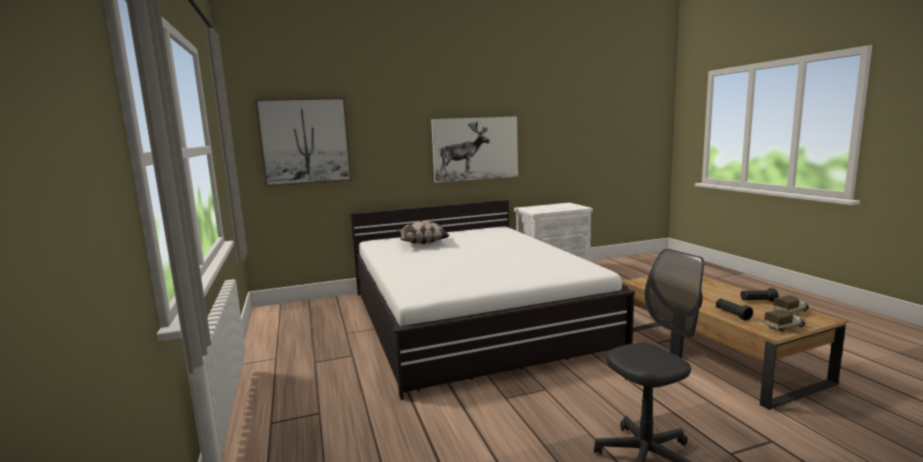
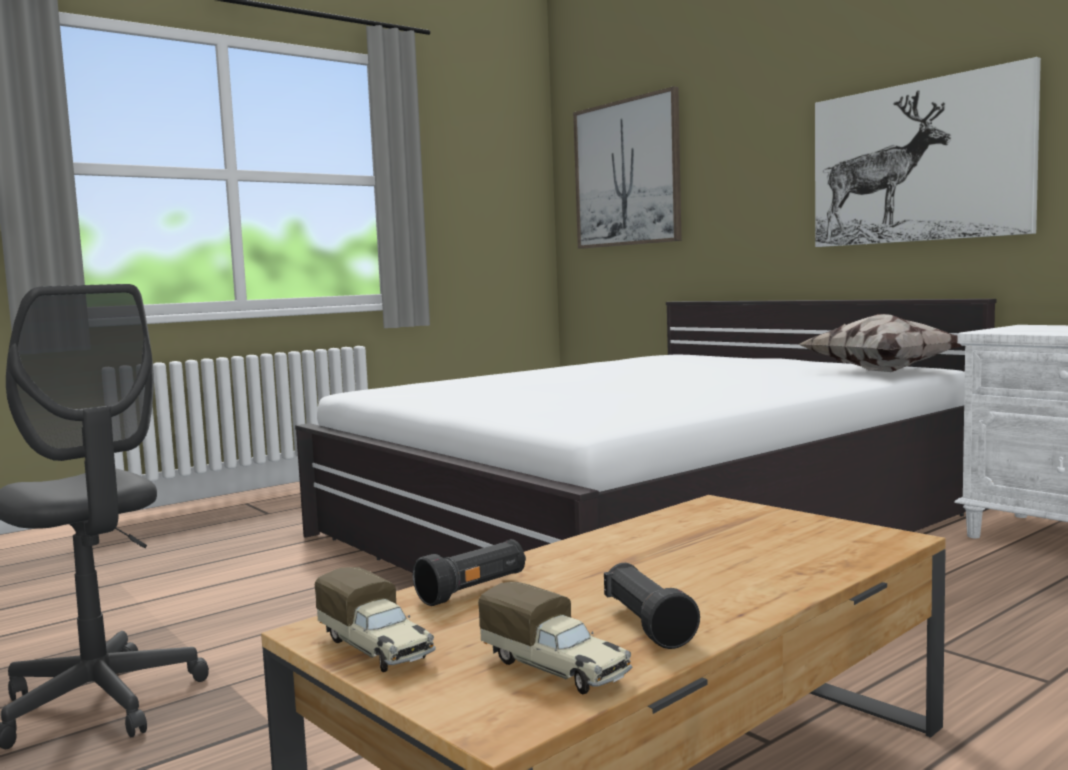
camera: 70 degrees right, 5 degrees down
pillow [396,220,450,245] -> pillow moved to [798,314,962,372]

